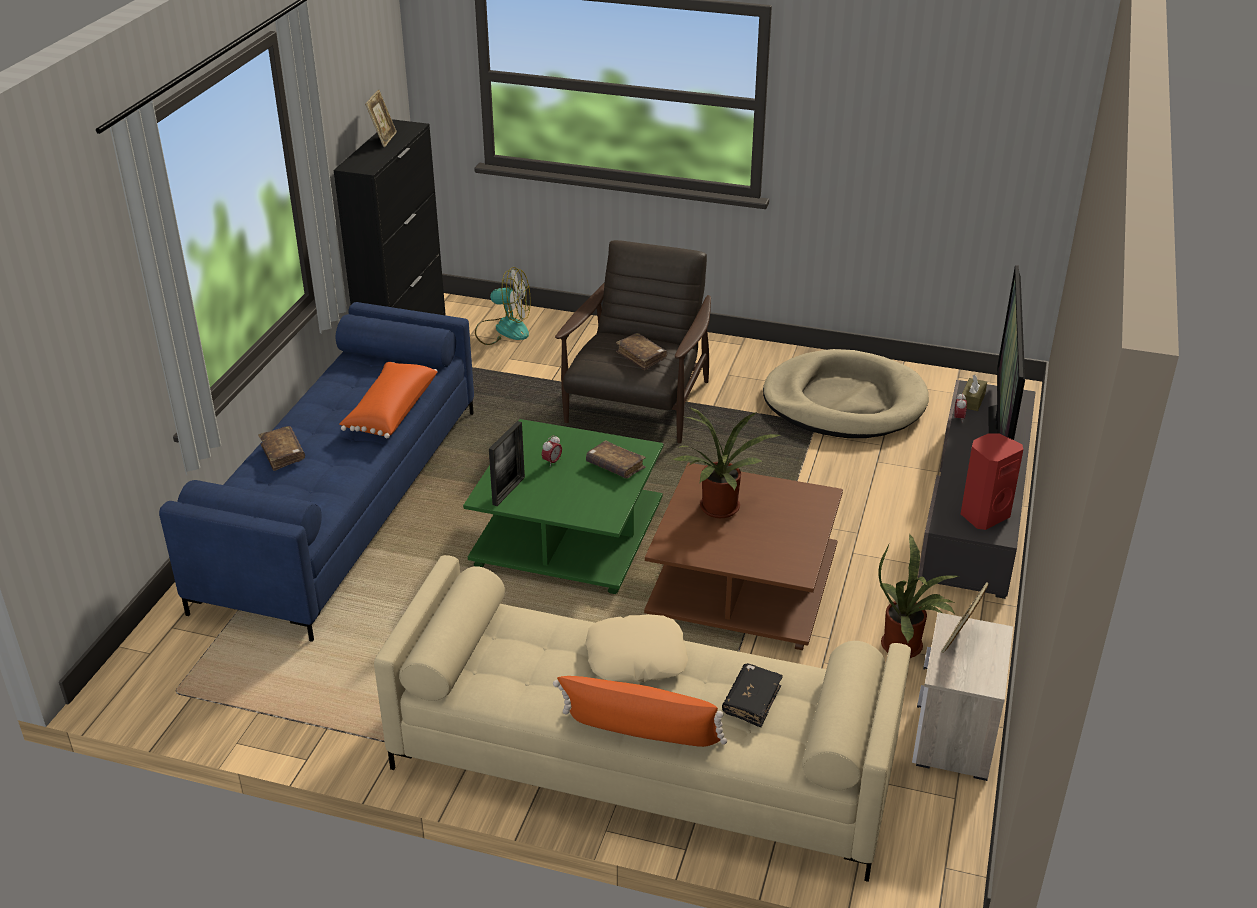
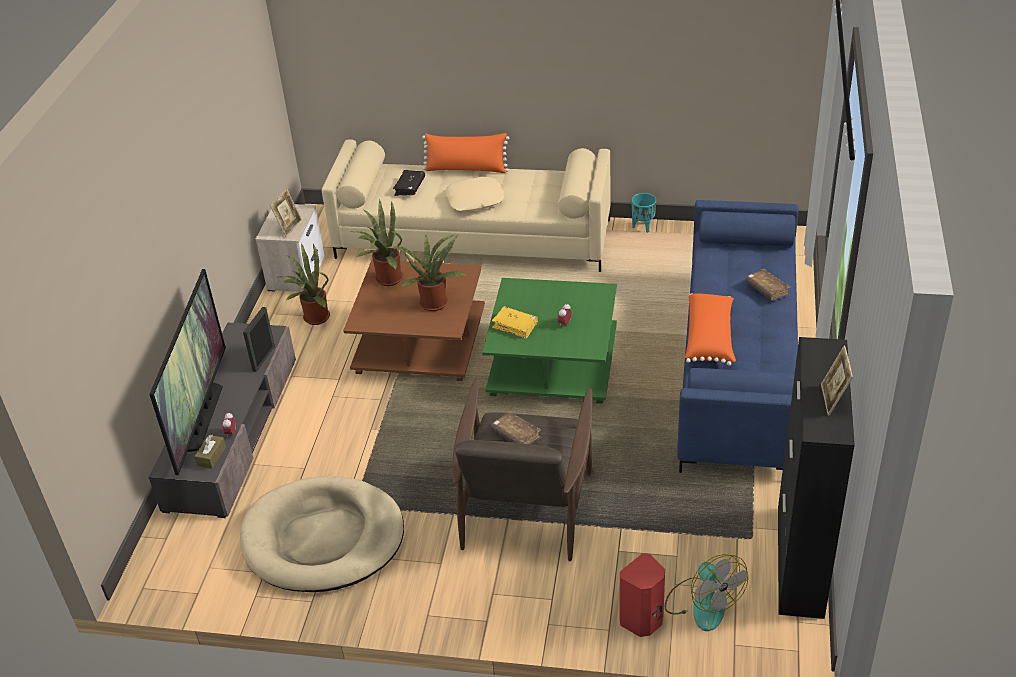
camera: 175 degrees right, 5 degrees up
fan [475,267,531,345] -> fan turned 120 degrees counterclockwise [664,554,748,631]
picture frame [489,421,525,506] -> picture frame moved to [243,307,275,372]
brown book [586,440,646,478] -> yellow book [492,306,538,339]
red speaker [961,433,1023,530] -> red speaker moved to [619,554,665,637]
none -> potted plant [351,200,403,286]
none -> turquoise planter [631,193,656,233]

